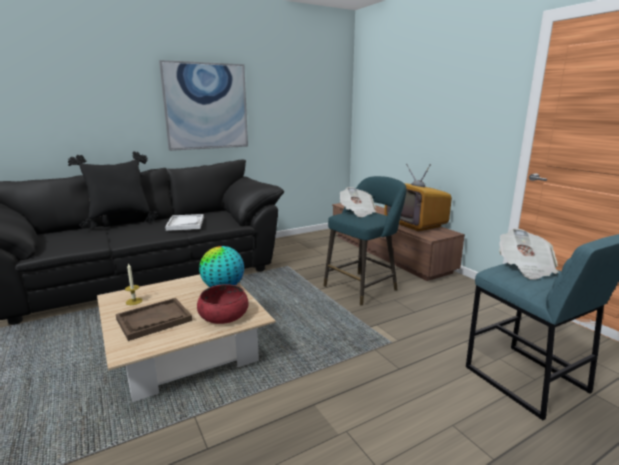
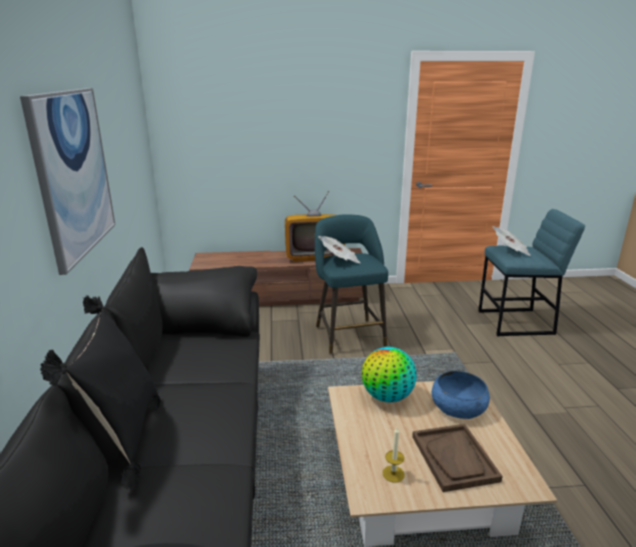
camera: 65 degrees left, 5 degrees up
white tray [165,214,204,231] -> none
red bowl [197,284,248,324] -> blue bowl [432,371,490,419]

